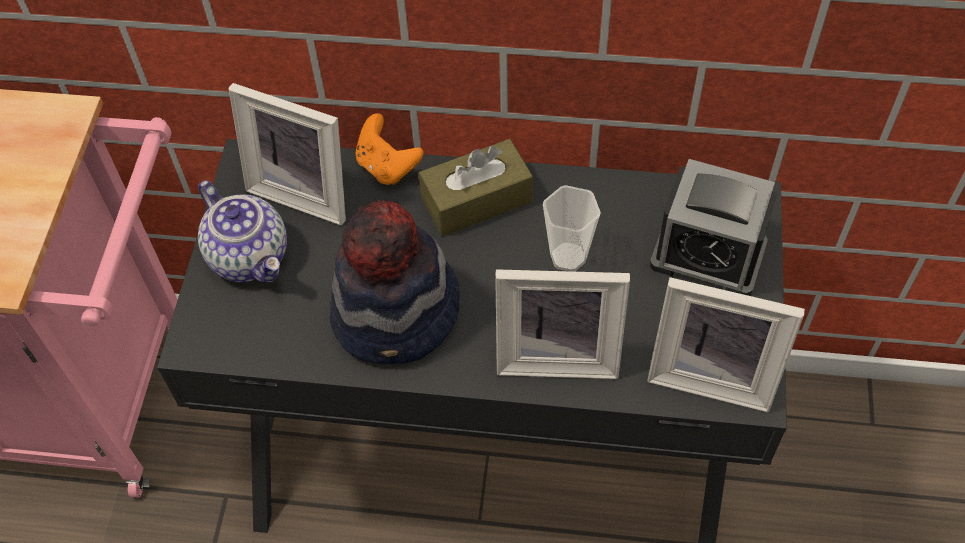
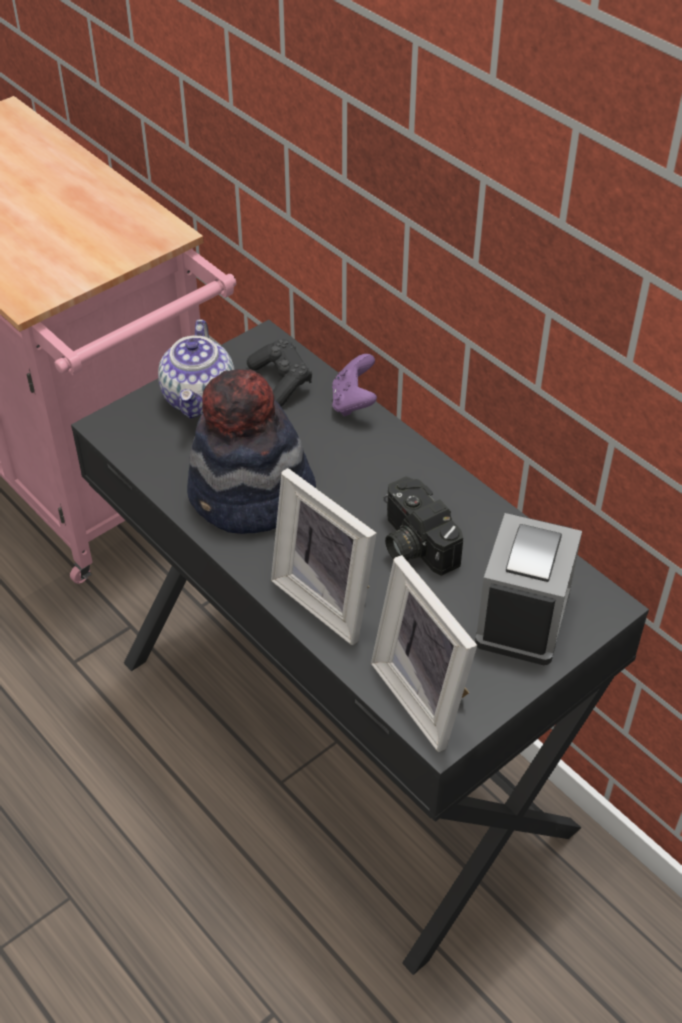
camera: 40 degrees right, 10 degrees down
picture frame [229,83,346,225] -> black game controller [247,339,312,407]
orange game controller [355,113,424,185] -> purple game controller [332,354,377,417]
brown tissue box [419,139,533,236] -> none
cup [543,185,601,272] -> camera [384,476,463,576]
alarm clock [650,159,778,296] -> alarm clock turned 135 degrees counterclockwise [475,513,582,665]

